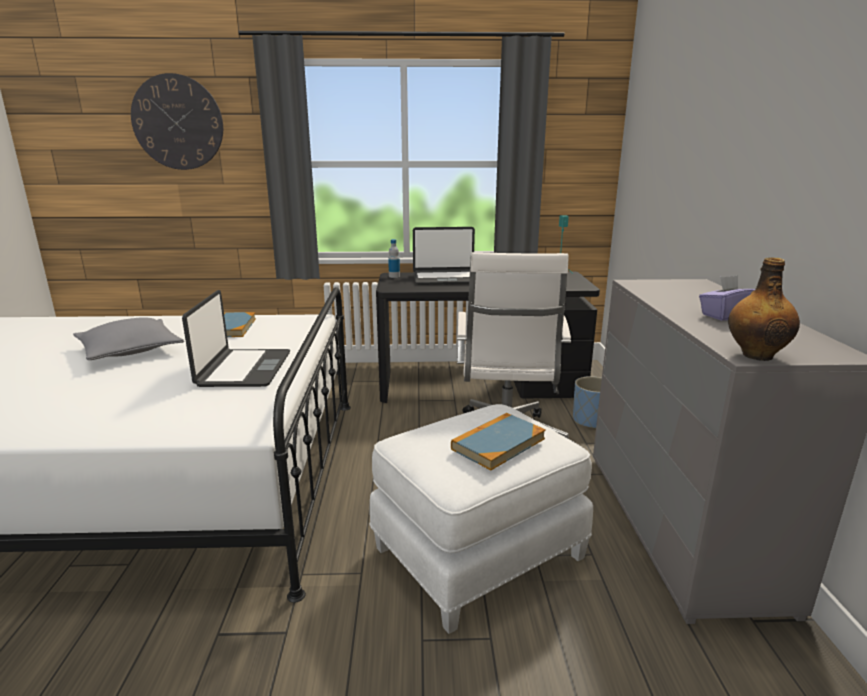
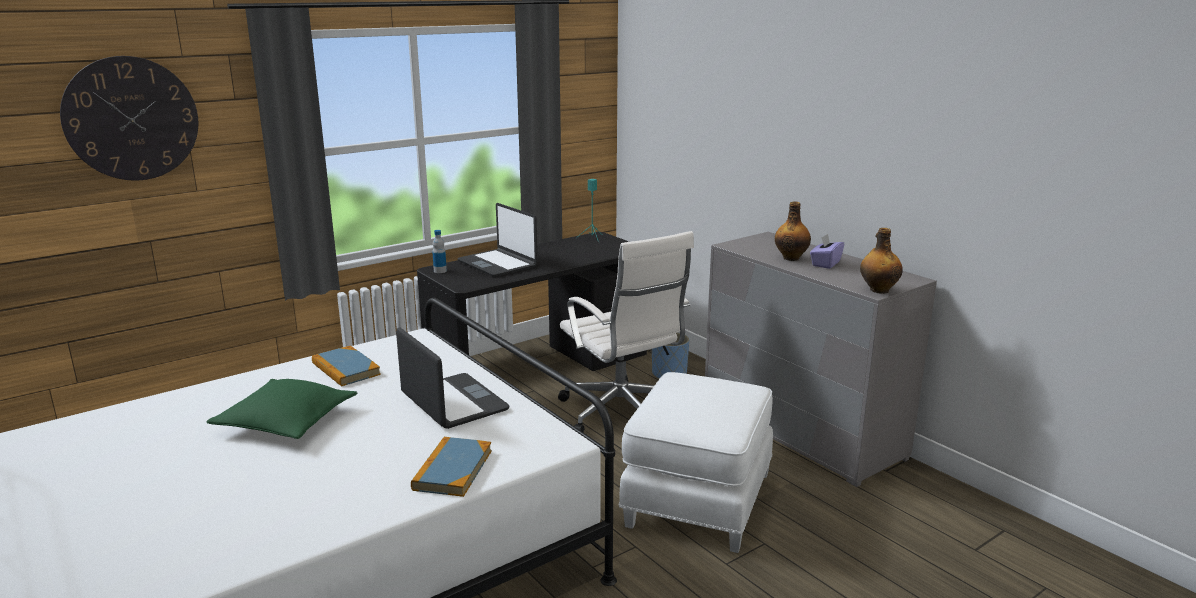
camera: 35 degrees left, 0 degrees up
grey pillow [73,317,184,360] -> green pillow [206,379,357,439]
laptop [413,227,475,285] -> laptop turned 90 degrees clockwise [457,203,538,277]
book [451,413,546,470] -> book moved to [411,437,492,497]
none -> bottle [775,201,811,261]

